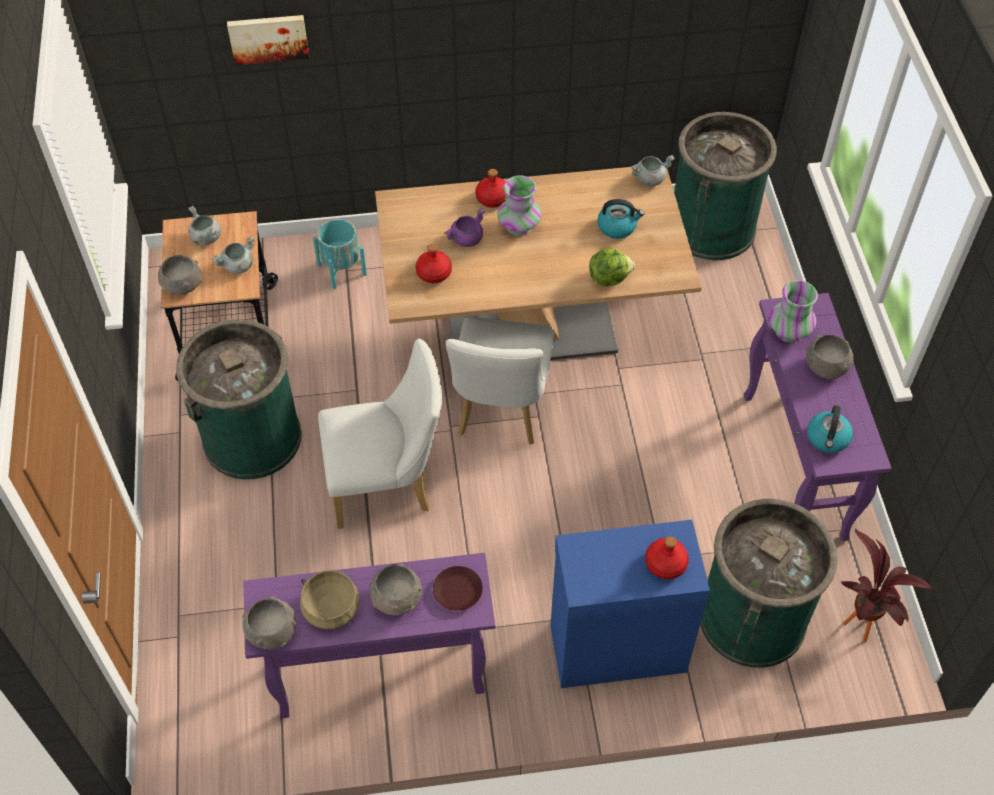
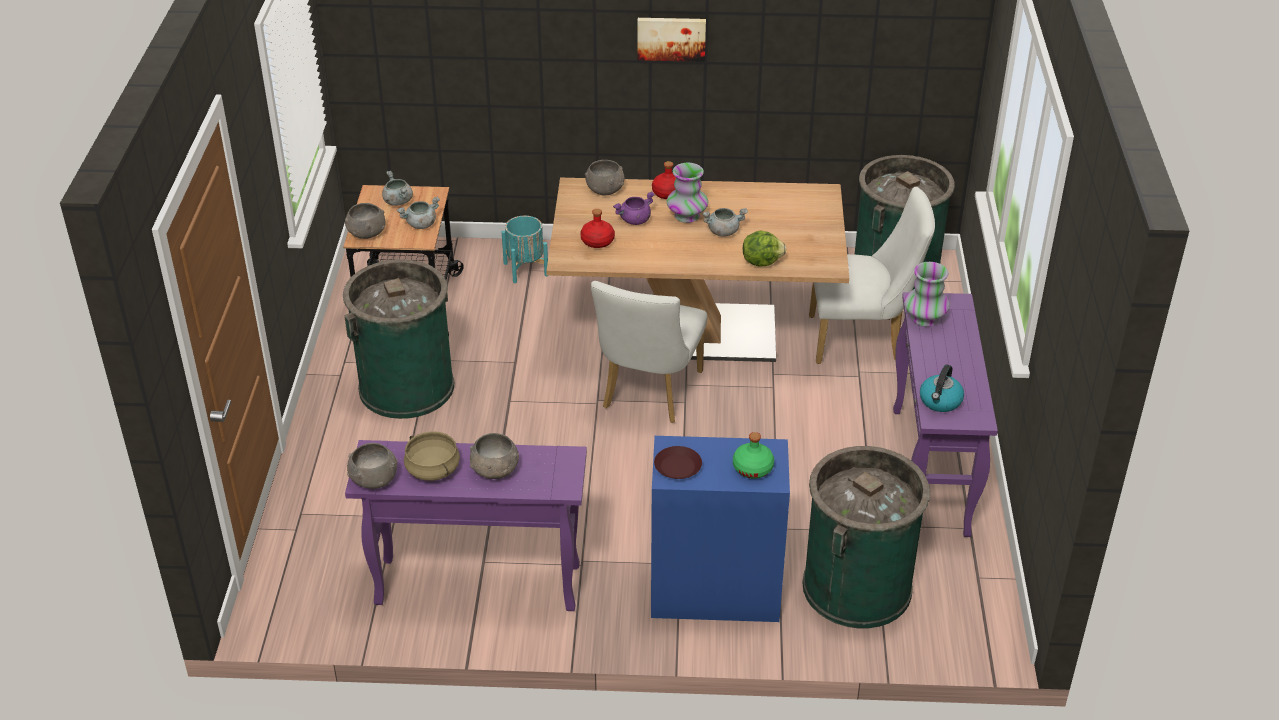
camera: 10 degrees right, 15 degrees down
picture [227,15,309,65] -> picture moved to [638,18,706,62]
white chair [318,339,442,529] -> white chair moved to [809,187,935,364]
brown plate [433,566,483,611] -> brown plate moved to [654,446,702,479]
kettle [597,199,645,239] -> none
grey cooking pot [631,155,675,187] -> grey cooking pot moved to [702,208,748,237]
red bottle [645,536,689,579] -> green bottle [733,432,774,479]
grey bowl [806,335,854,379] -> grey bowl moved to [585,160,625,195]
potted plant [841,528,933,643] -> none

